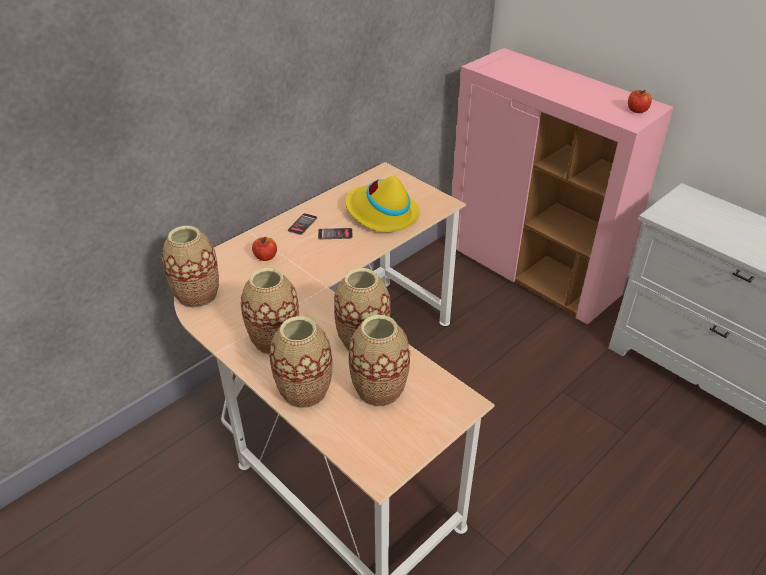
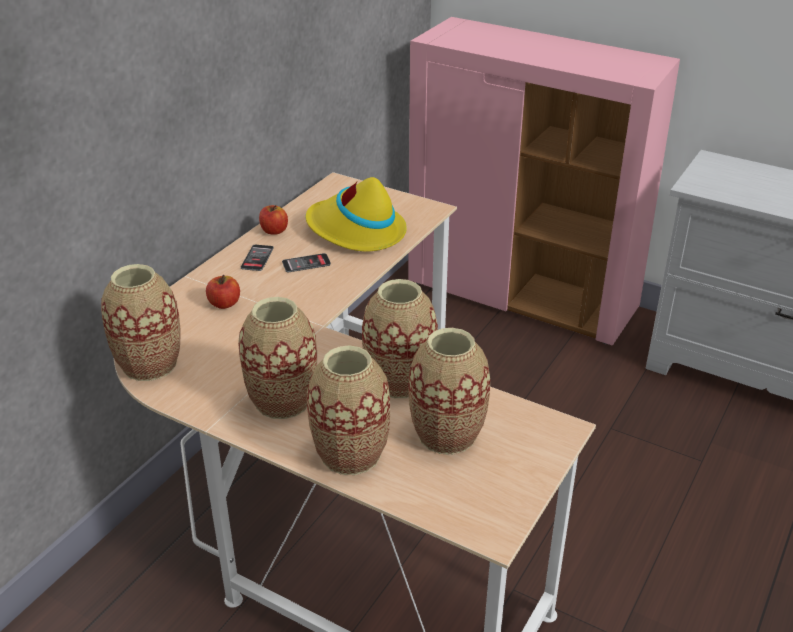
camera: 15 degrees left, 5 degrees down
apple [628,90,652,113] -> apple moved to [259,205,288,235]

